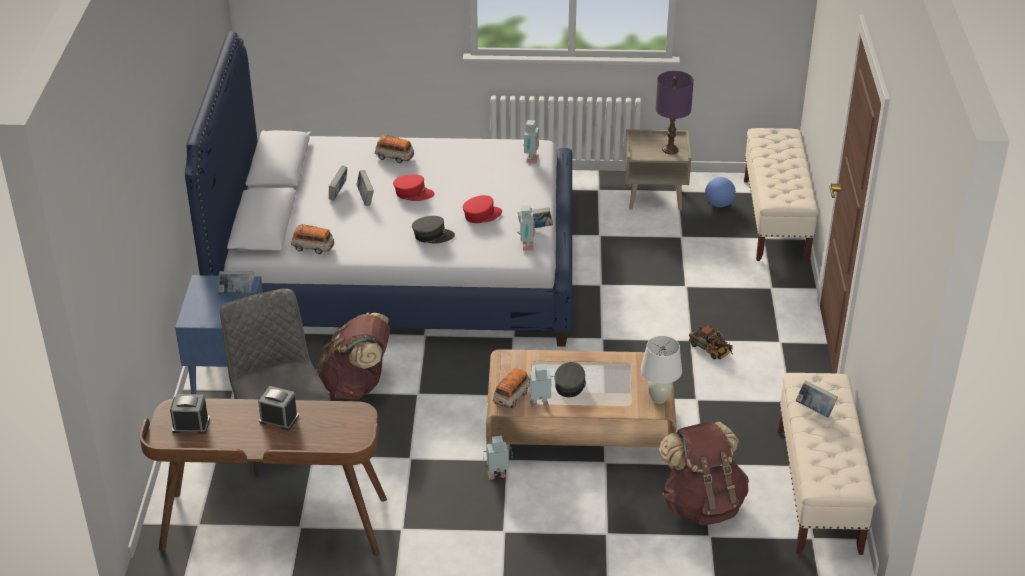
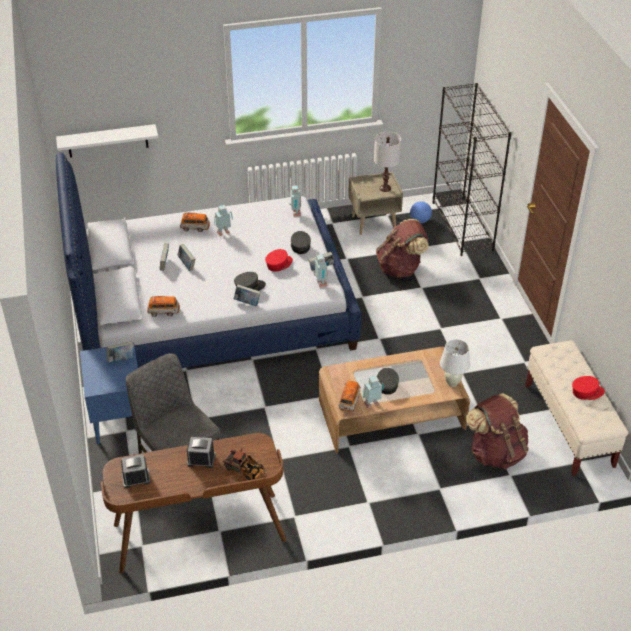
camera: 15 degrees left, 5 degrees up
brown backpack [316,313,390,399] -> brown backpack moved to [376,219,429,278]
red cap [393,174,435,201] -> red cap moved to [572,376,605,400]
toy robot [483,436,513,480] -> toy robot moved to [214,205,233,236]
purple table lamp [656,71,694,154] -> white table lamp [374,132,401,192]
toy truck [689,325,733,360] -> toy truck moved to [223,449,266,480]
beige bench [744,128,819,262] -> black bookcase [433,83,511,256]
book [796,380,838,417] -> book moved to [234,284,261,306]
none -> white shelf [56,124,158,158]
none -> grey cap [291,231,311,254]

